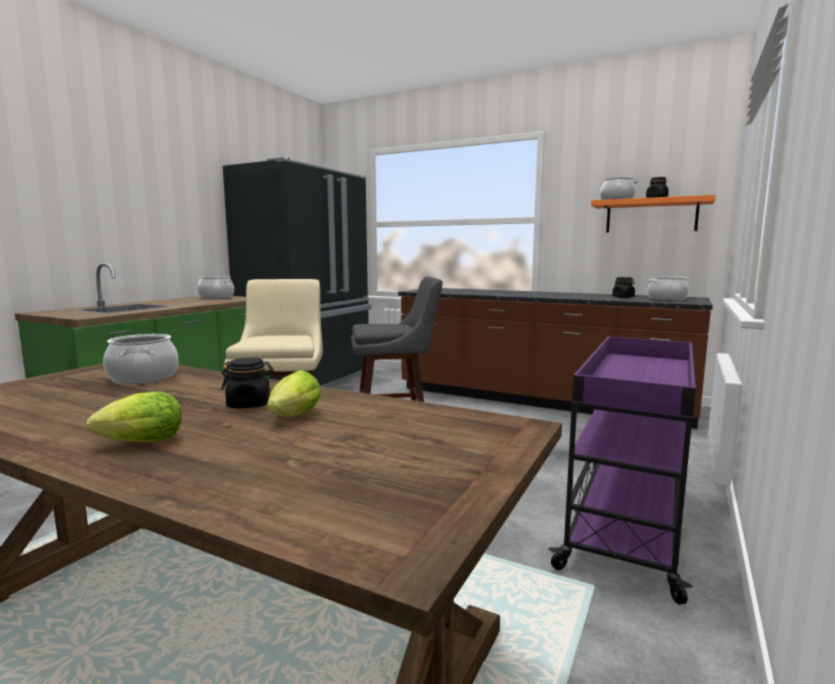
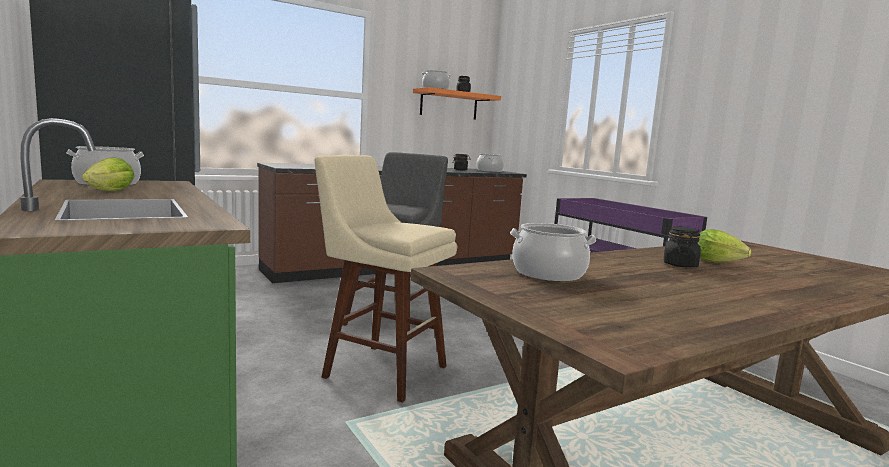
camera: 60 degrees left, 0 degrees up
lettuce [86,391,182,442] -> lettuce moved to [82,157,134,191]

